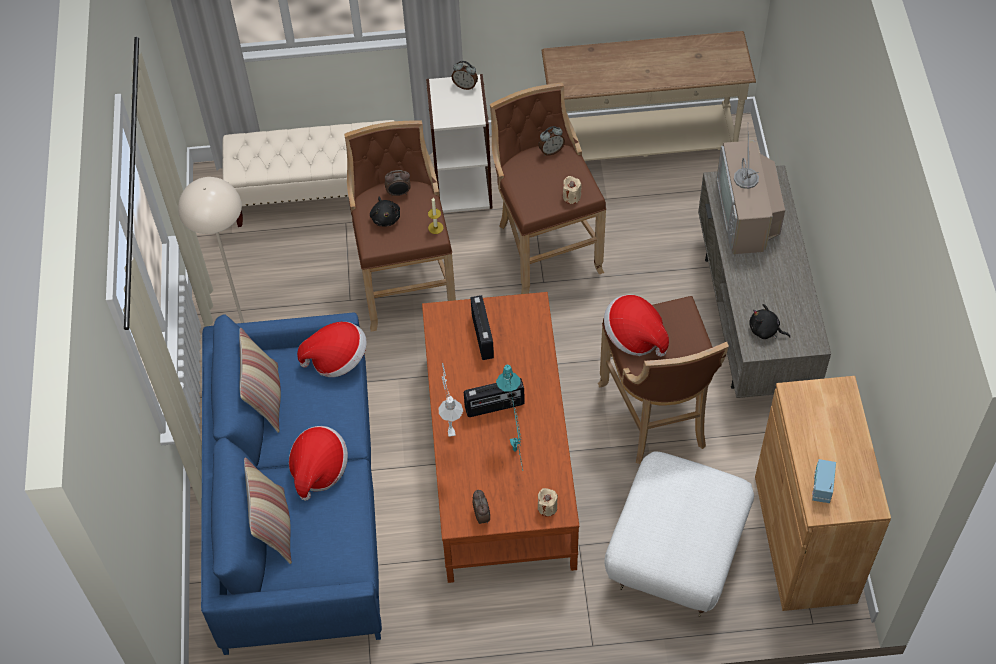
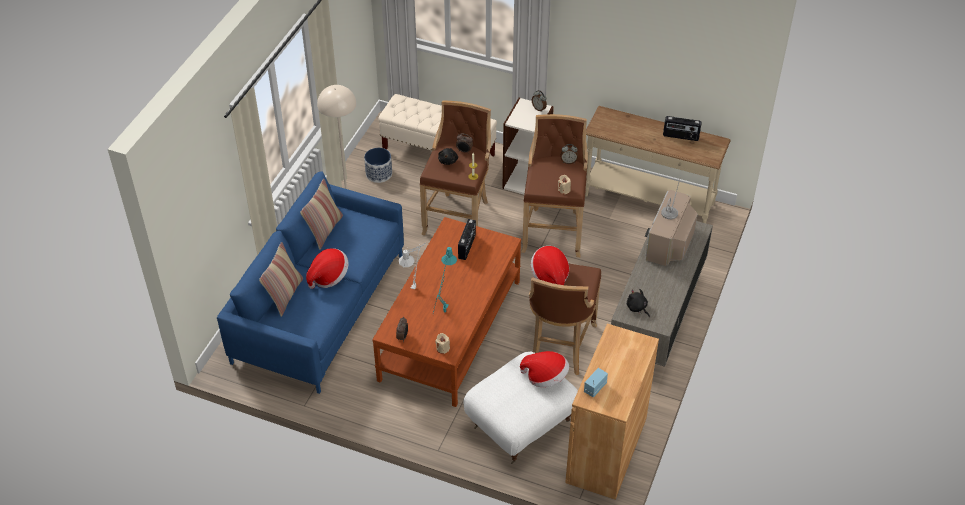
camera: 25 degrees right, 10 degrees down
hat [297,322,367,377] -> hat moved to [520,351,569,387]
radio [464,378,525,417] -> radio moved to [663,116,702,141]
none -> planter [364,148,392,183]

